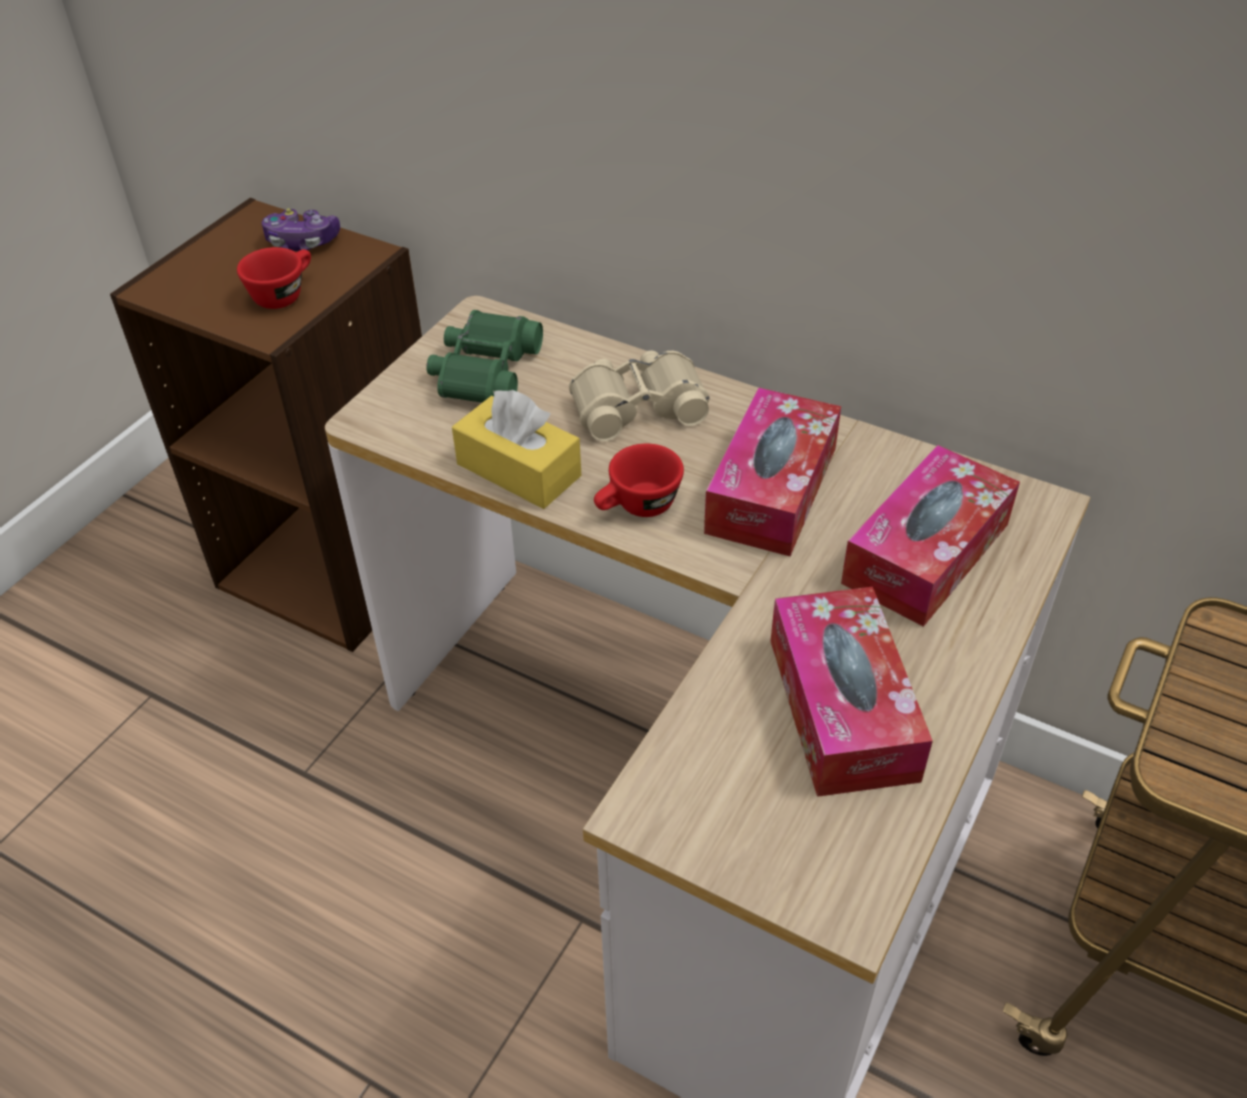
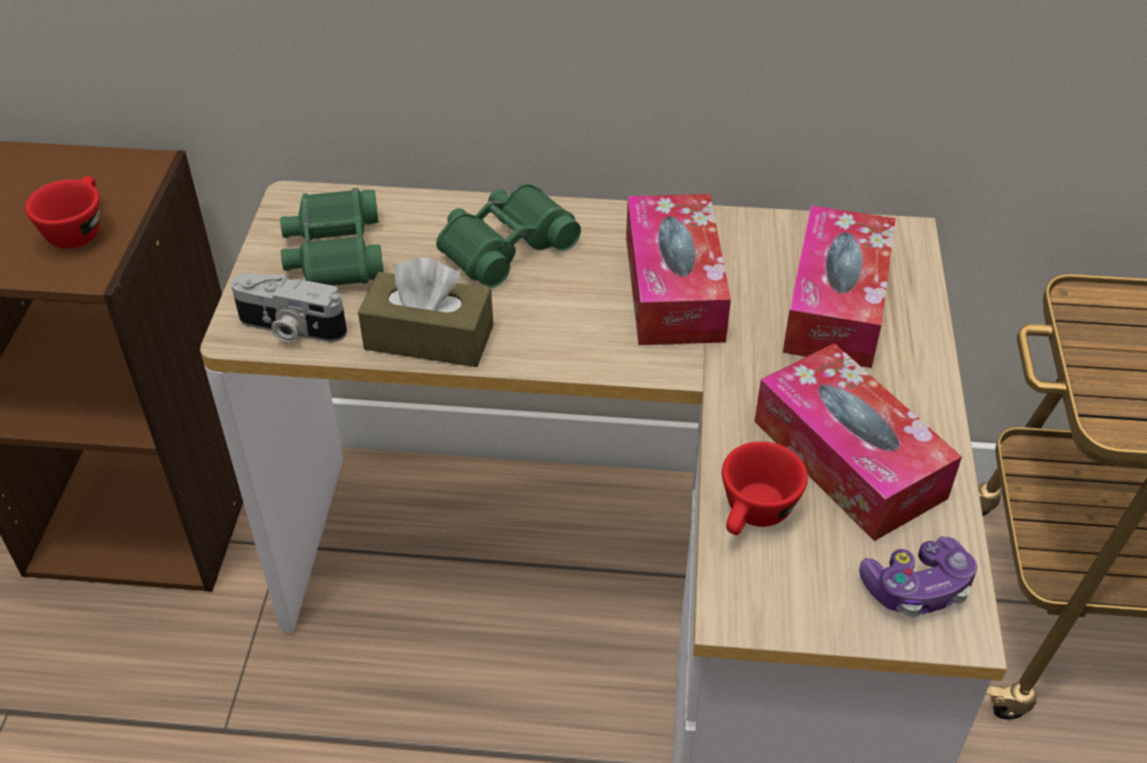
camera: 25 degrees left, 0 degrees up
game controller [262,208,340,251] -> game controller moved to [859,536,977,617]
yellow tissue box [452,390,581,509] -> brown tissue box [358,257,493,367]
beige binoculars [569,350,710,441] -> green binoculars [436,183,581,288]
red cup [594,443,684,517] -> red cup moved to [722,441,808,535]
none -> camera [231,273,347,343]

